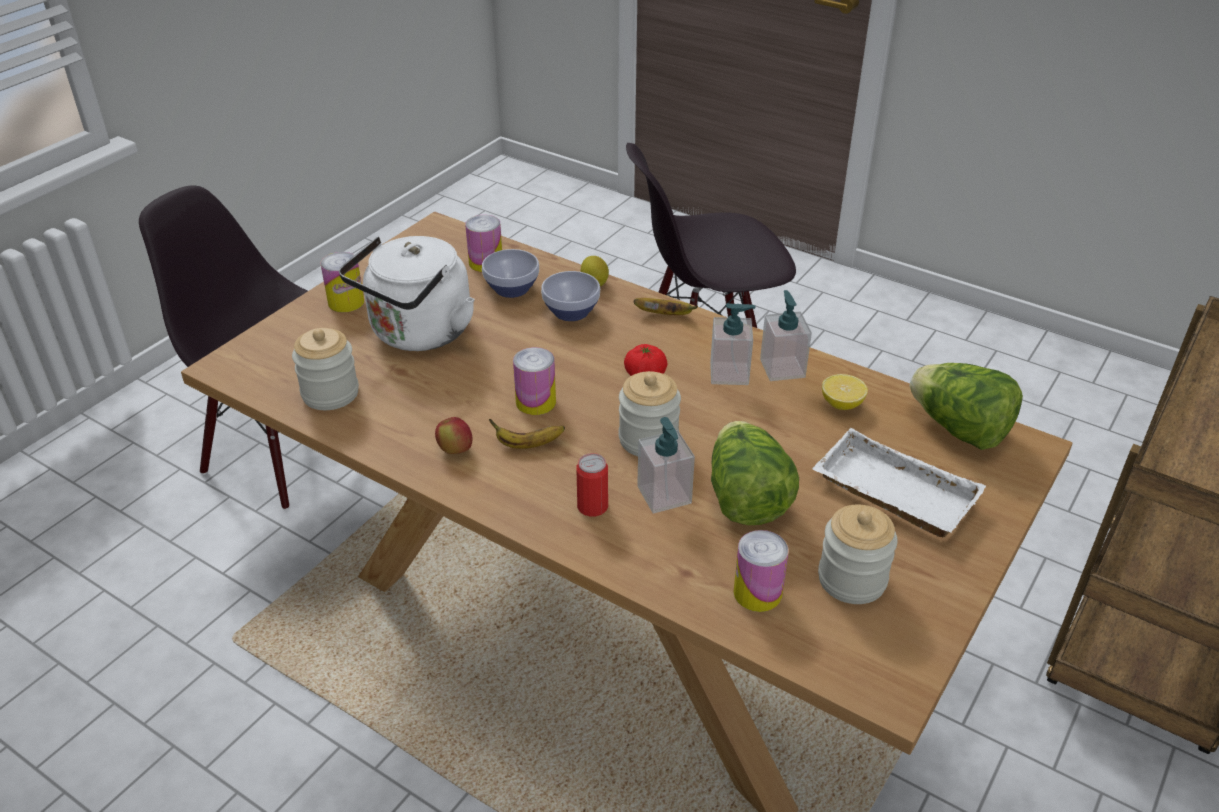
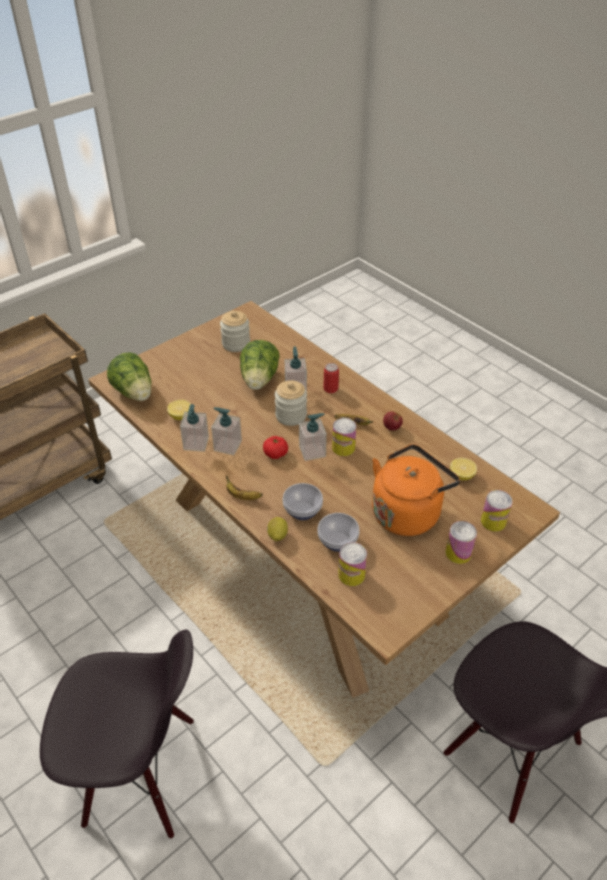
camera: 165 degrees left, 5 degrees up
jar [292,328,359,410] -> lemon [450,458,477,480]
white kettle [339,236,475,351] -> orange kettle [372,444,460,536]
can [733,530,789,612] -> can moved to [481,490,513,532]
white tray [812,428,986,537] -> none
none -> soap dispenser [299,413,327,461]

